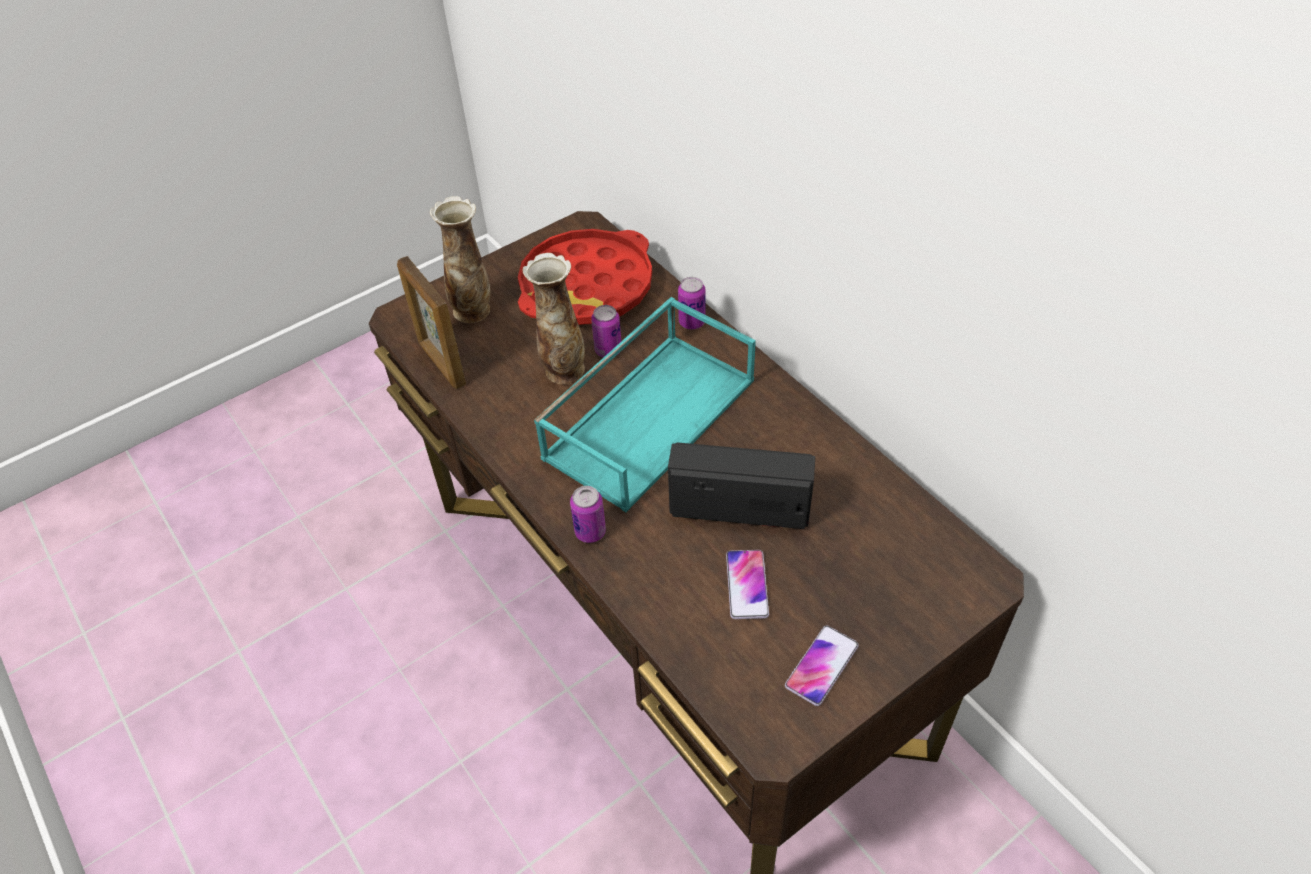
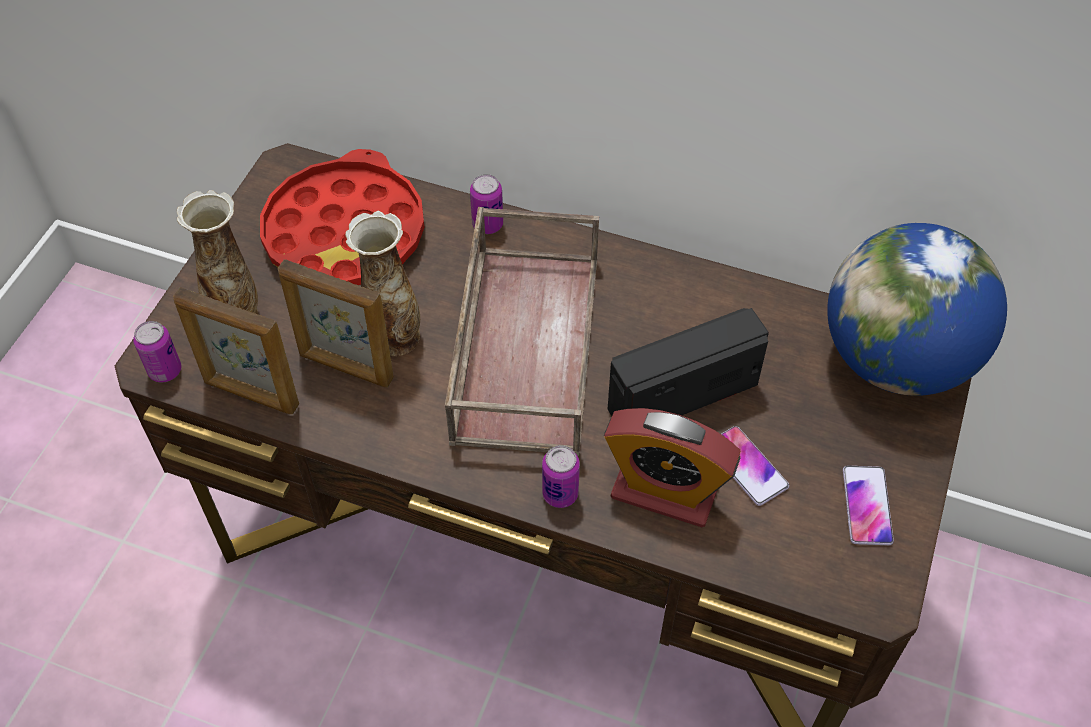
camera: 35 degrees left, 5 degrees up
turquoise tray [534,297,756,512] -> brown tray [445,207,599,456]
can [591,305,621,358] -> can moved to [133,321,181,383]
none -> picture frame [278,259,394,387]
none -> alarm clock [604,408,740,527]
none -> globe [827,223,1007,396]

